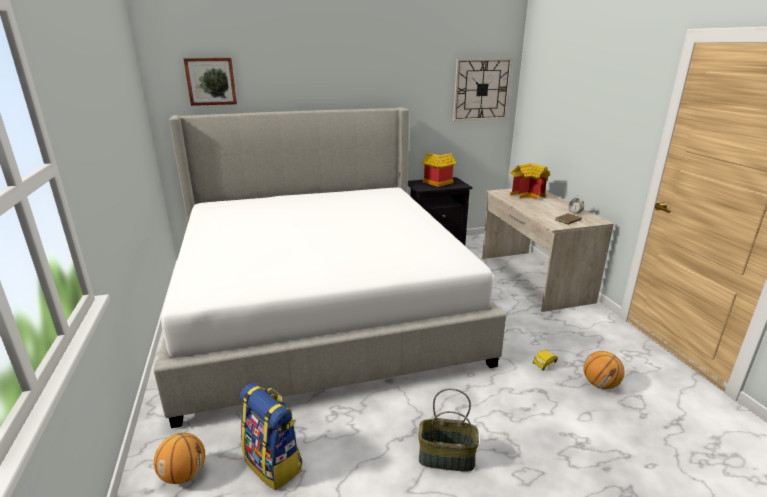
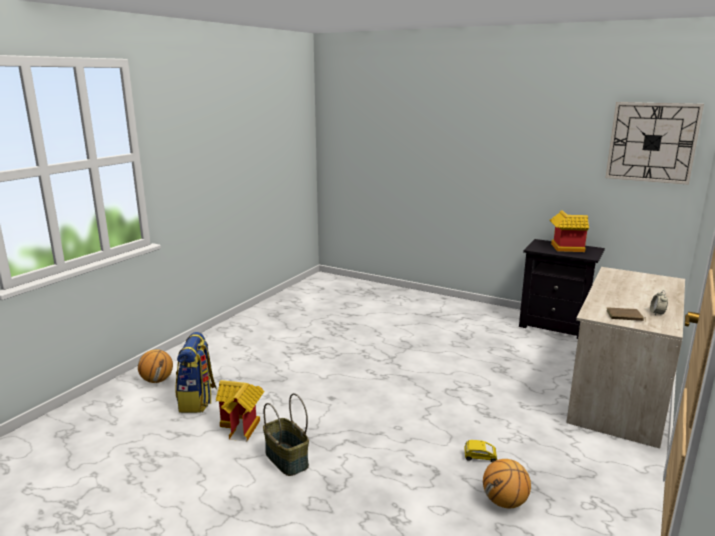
camera: 45 degrees right, 5 degrees down
bed [154,107,506,428] -> none
picture [183,58,237,106] -> none
toy house [510,163,551,200] -> toy house moved to [216,380,265,442]

